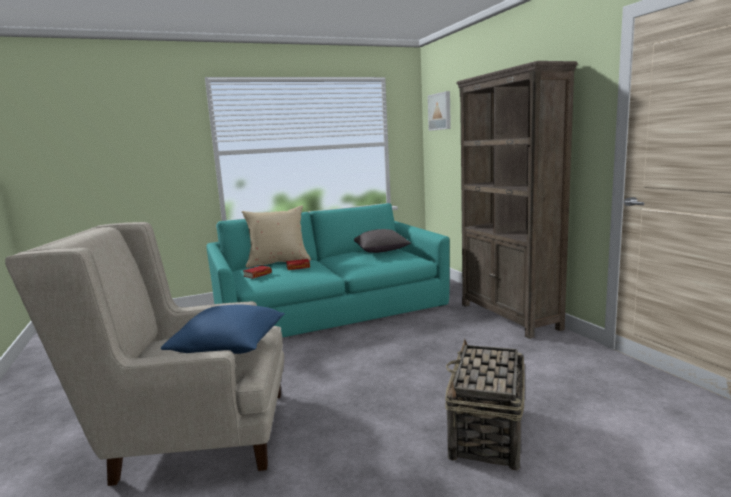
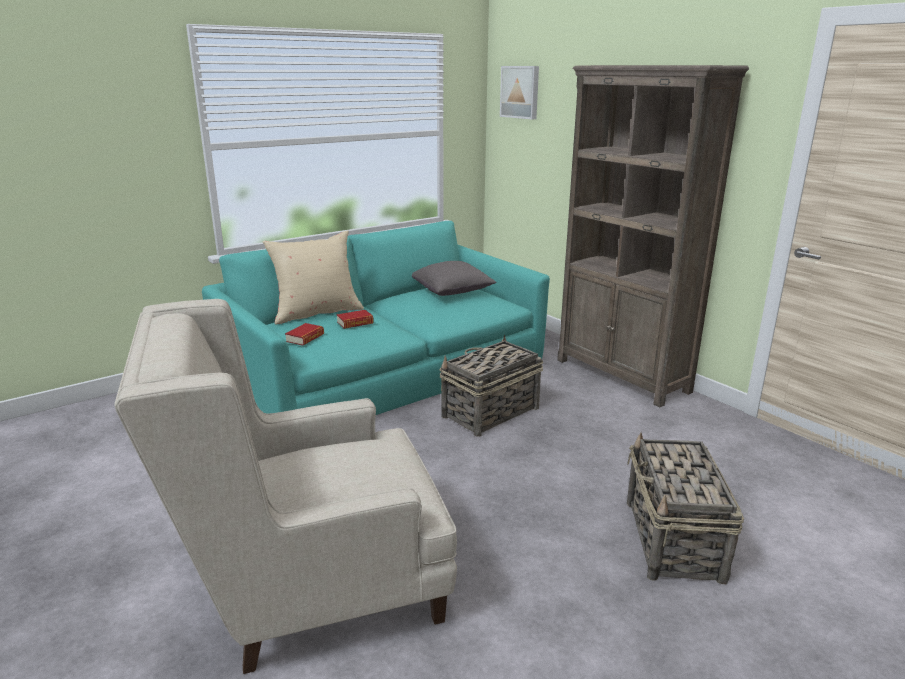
camera: 15 degrees left, 10 degrees up
blue pillow [161,304,285,354] -> none
none -> basket [440,335,543,437]

